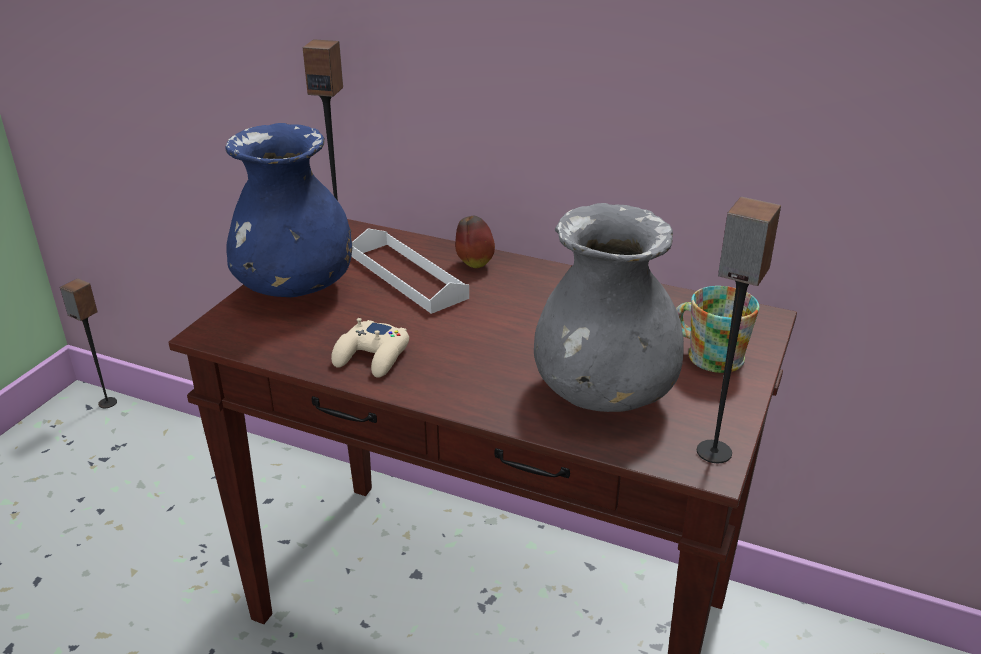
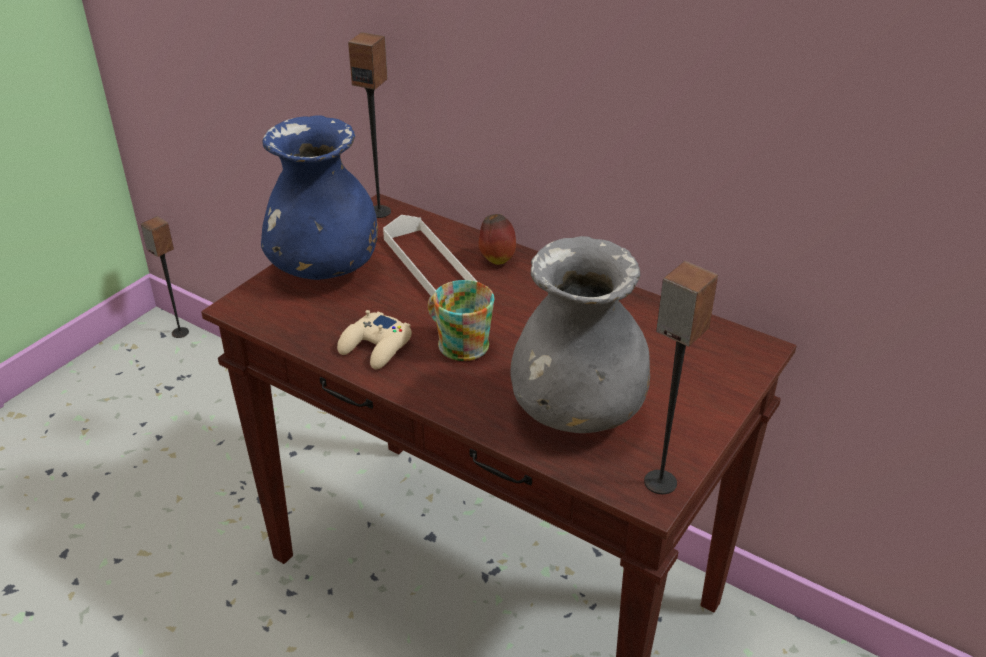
camera: 10 degrees right, 5 degrees up
mug [676,286,759,373] -> mug moved to [428,280,494,361]

